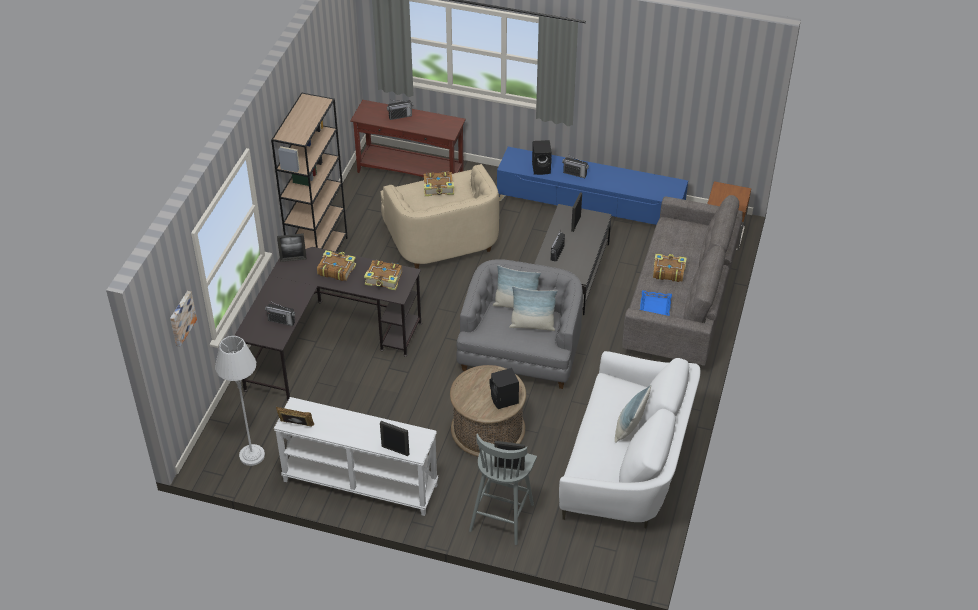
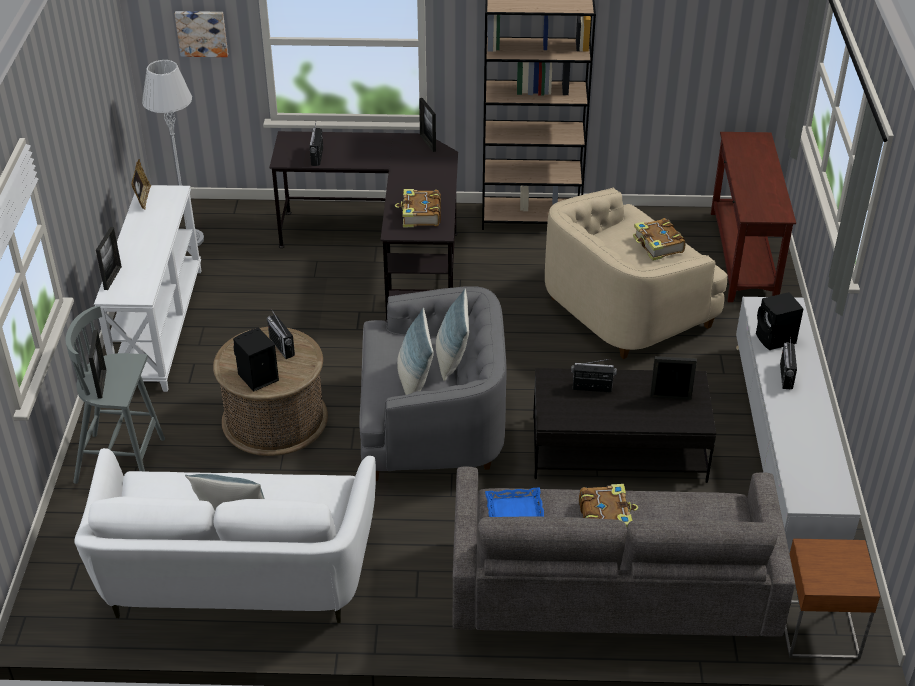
camera: 75 degrees right, 5 degrees down
book [317,250,356,281] -> none
radio [387,100,413,120] -> radio moved to [267,309,295,359]
blue tv stand [497,147,688,225] -> white tv stand [736,297,861,554]

